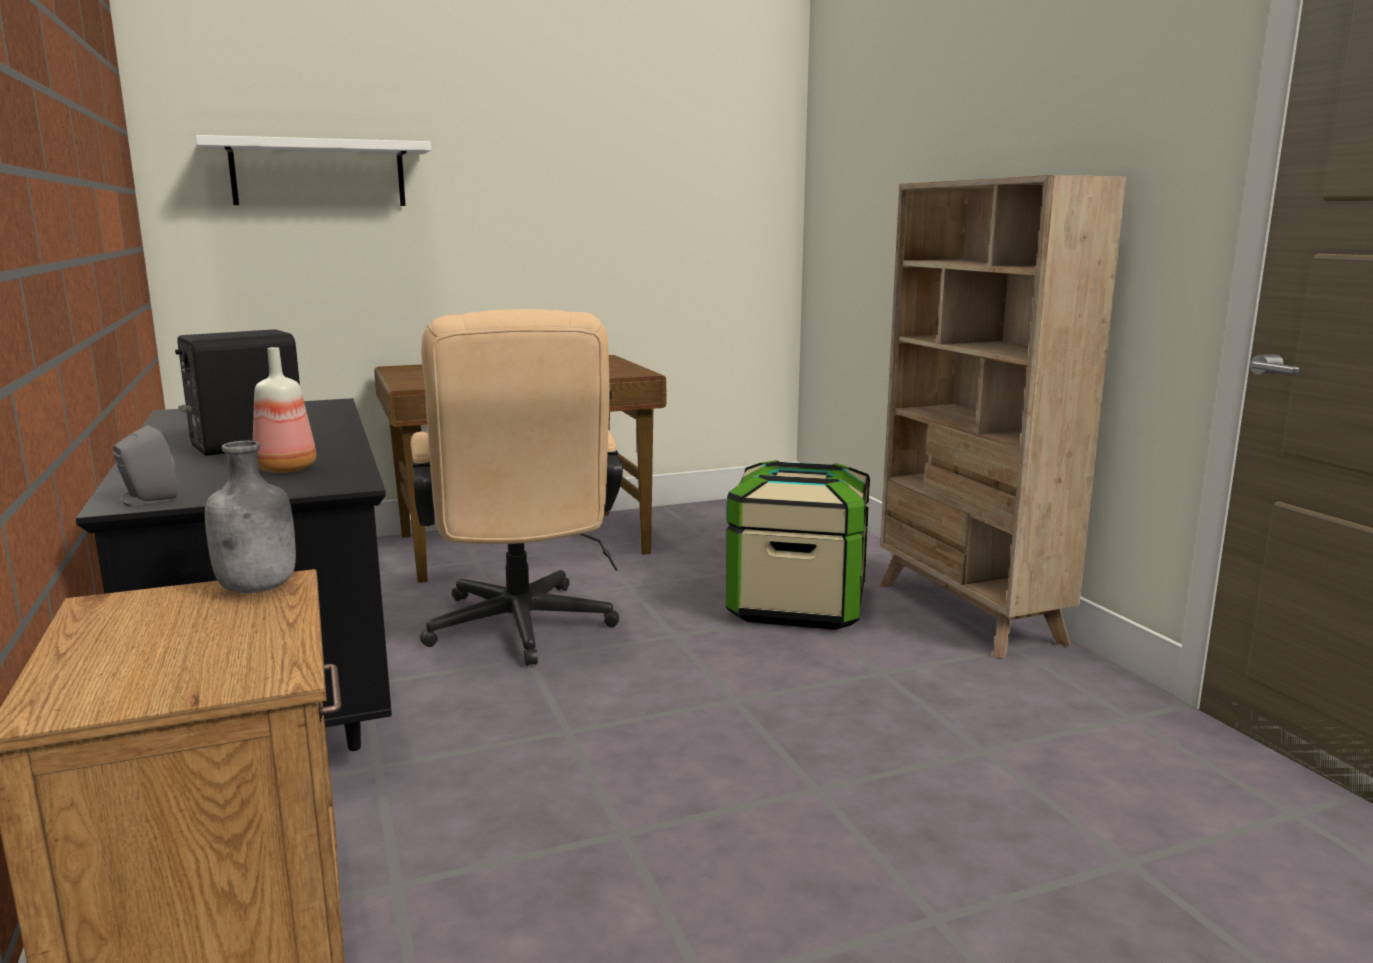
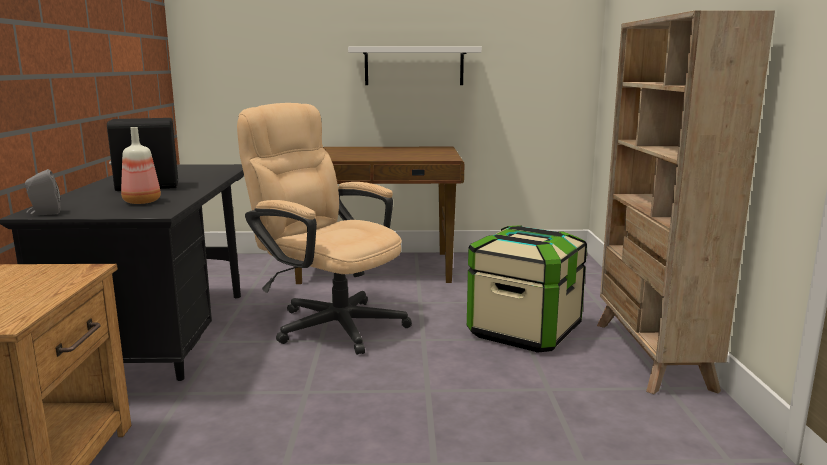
camera: 20 degrees right, 0 degrees up
white shelf [195,135,431,206] -> white shelf moved to [348,47,482,85]
grey bottle [205,441,296,593] -> none
beige office chair [411,309,623,666] -> beige office chair turned 120 degrees clockwise [237,103,412,355]

